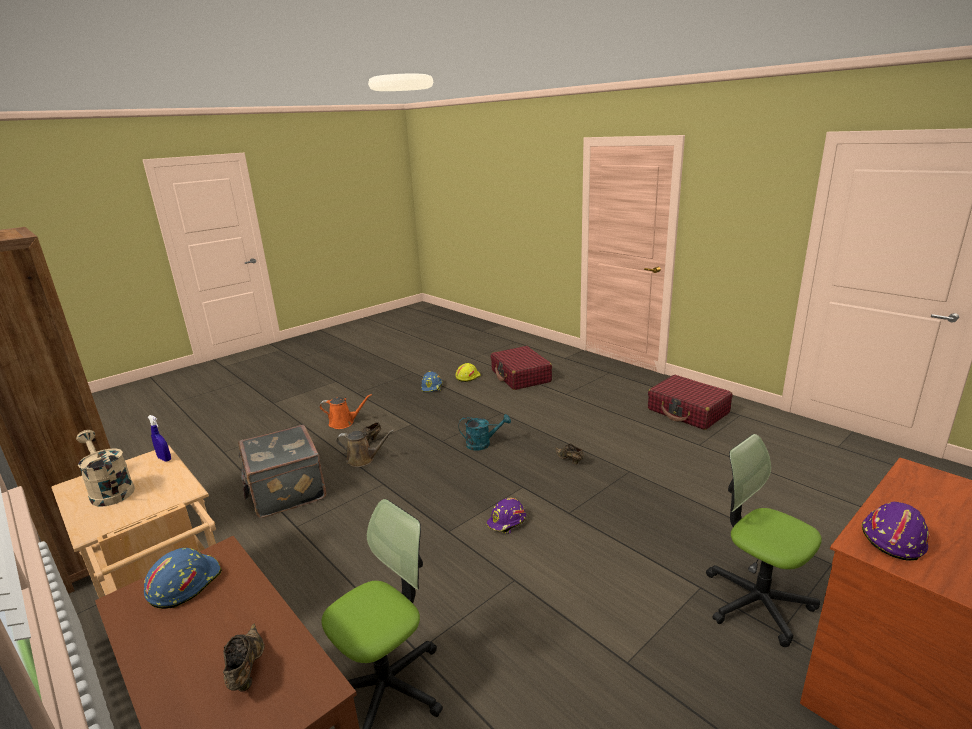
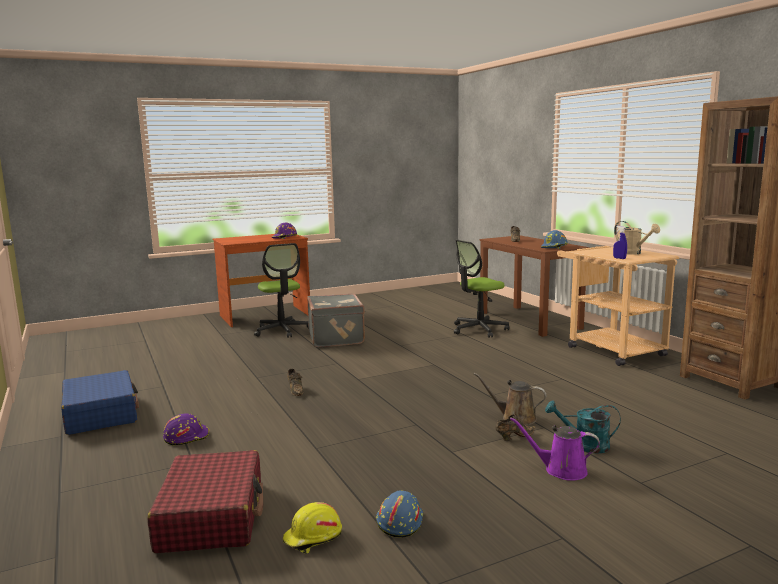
camera: 165 degrees left, 10 degrees down
grey suitcase [238,425,326,518] -> grey suitcase moved to [307,293,366,347]
orange watering can [319,394,372,429] -> purple watering can [510,417,600,481]
turquoise watering can [459,414,511,451] -> turquoise watering can moved to [545,401,621,454]
purple hard hat [486,498,526,534] -> purple hard hat moved to [163,414,209,445]
red suitcase [648,375,733,430] -> blue suitcase [61,370,139,435]

